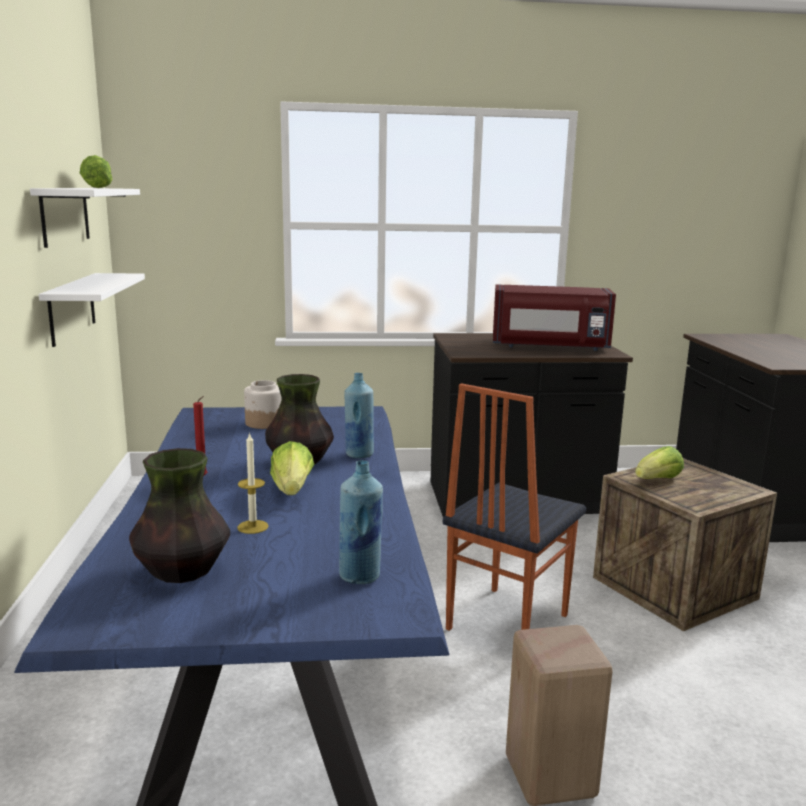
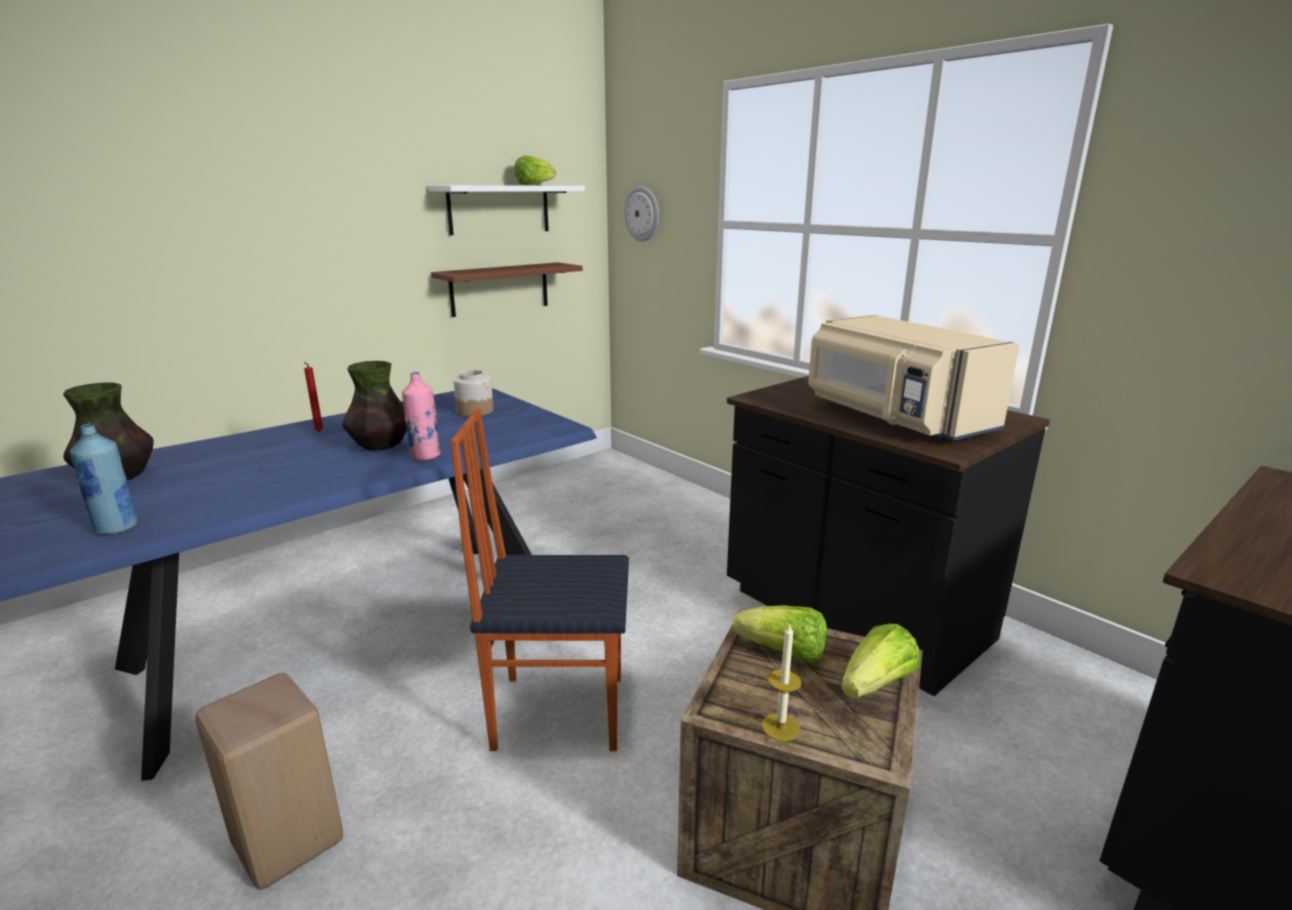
camera: 55 degrees right, 5 degrees up
white shelf [39,273,145,347] -> brown shelf [431,262,583,317]
candle [237,432,269,534] -> candle moved to [762,623,802,741]
lettuce [270,441,314,495] -> lettuce moved to [841,624,920,699]
blue bottle [344,373,374,458] -> pink bottle [402,372,441,461]
red microwave [493,284,616,351] -> beige microwave [808,315,1020,441]
none -> wall clock [624,186,659,242]

